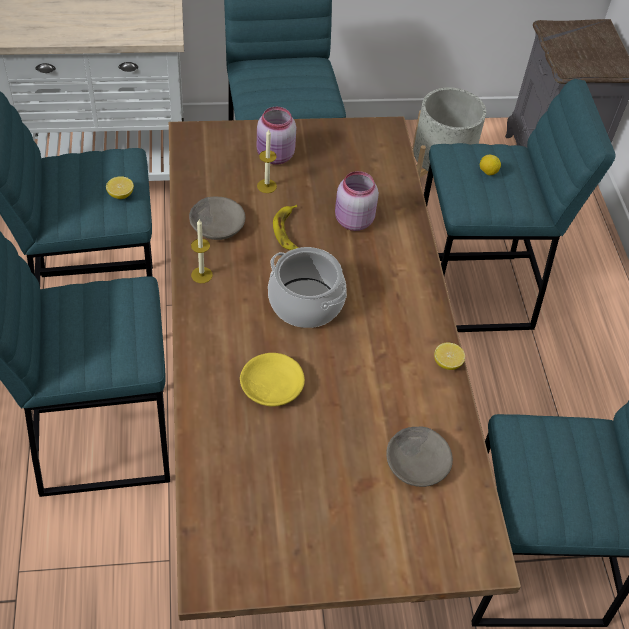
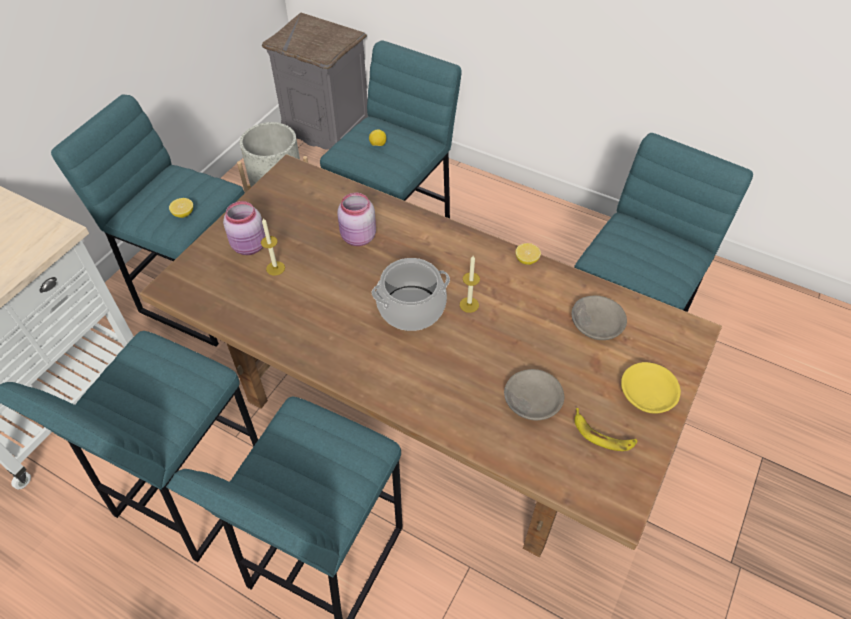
camera: 50 degrees left, 0 degrees up
lemon [106,176,134,199] -> lemon moved to [169,198,193,218]
grey bowl [189,197,245,240] -> grey bowl moved to [504,369,564,420]
candle [191,219,213,283] -> candle moved to [460,256,480,313]
yellow bowl [240,353,305,407] -> yellow bowl moved to [621,362,681,414]
banana [273,205,298,250] -> banana moved to [574,408,638,451]

